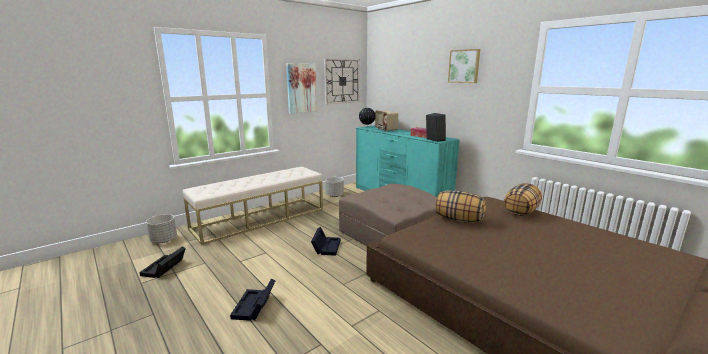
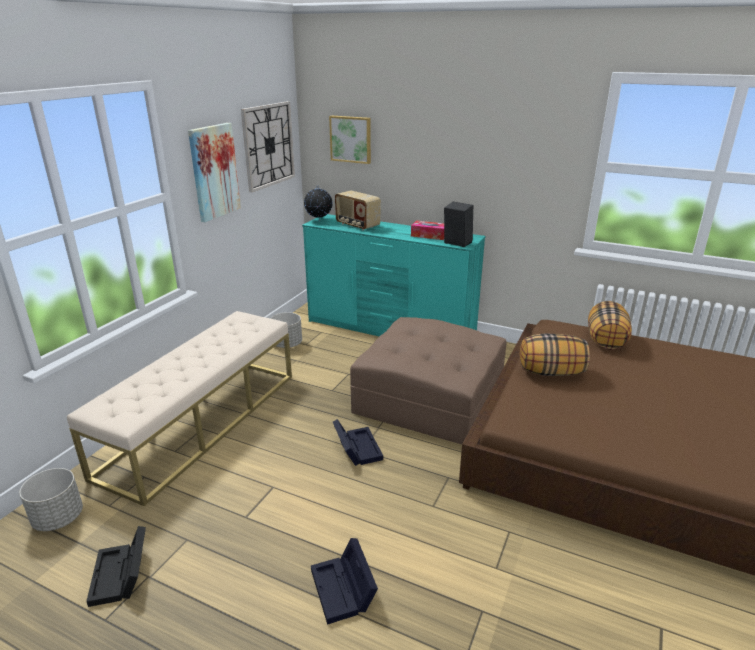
camera: 25 degrees left, 10 degrees up
picture [448,49,480,83] -> picture moved to [329,116,371,164]

